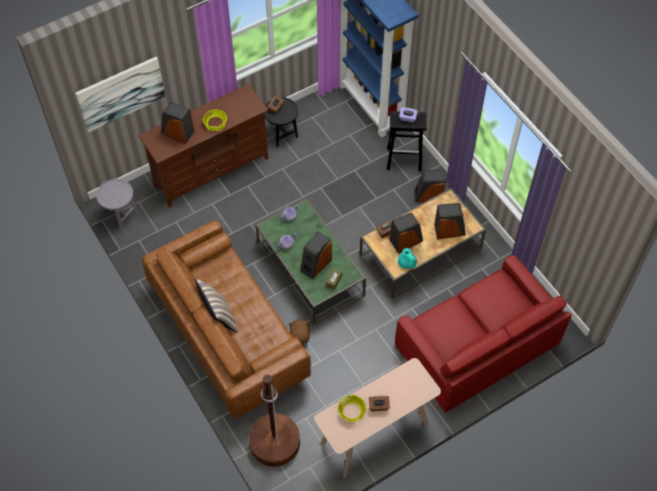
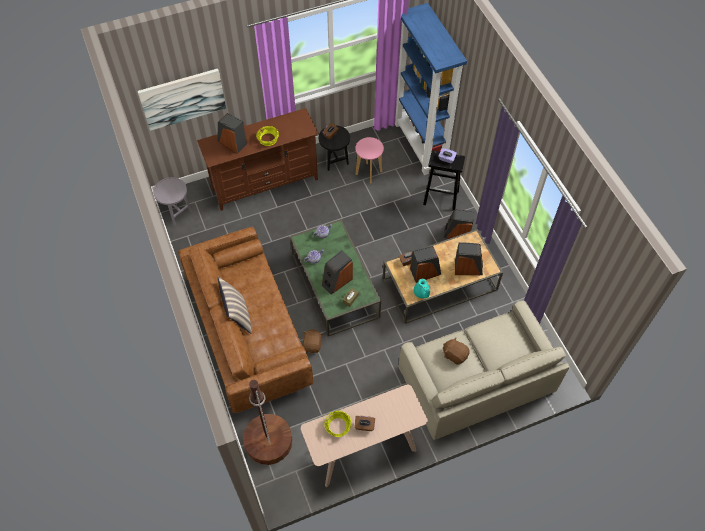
camera: 10 degrees right, 0 degrees up
red sofa [394,255,572,412] -> beige sofa [398,300,570,440]
none -> pink stool [355,137,384,184]
none -> brown plush toy [443,337,470,365]

